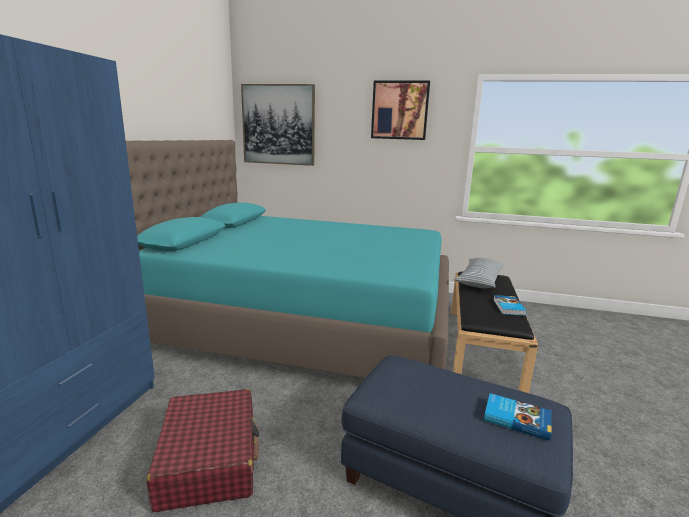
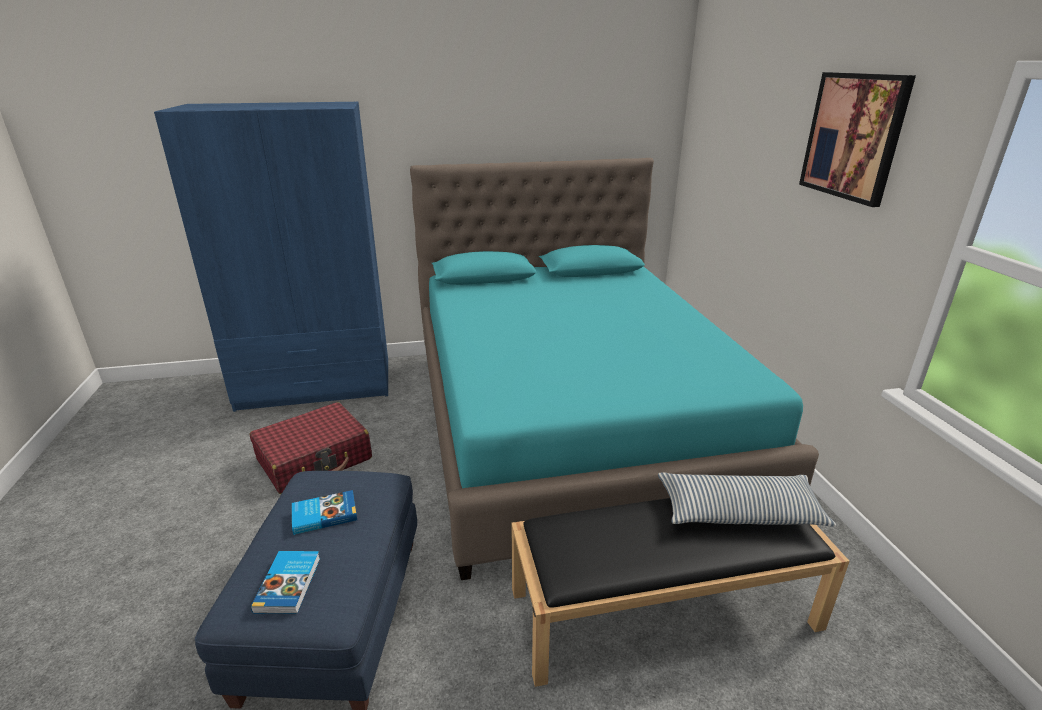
camera: 65 degrees right, 10 degrees up
picture [241,84,315,166] -> none
book [494,295,527,316] -> book moved to [292,490,357,535]

